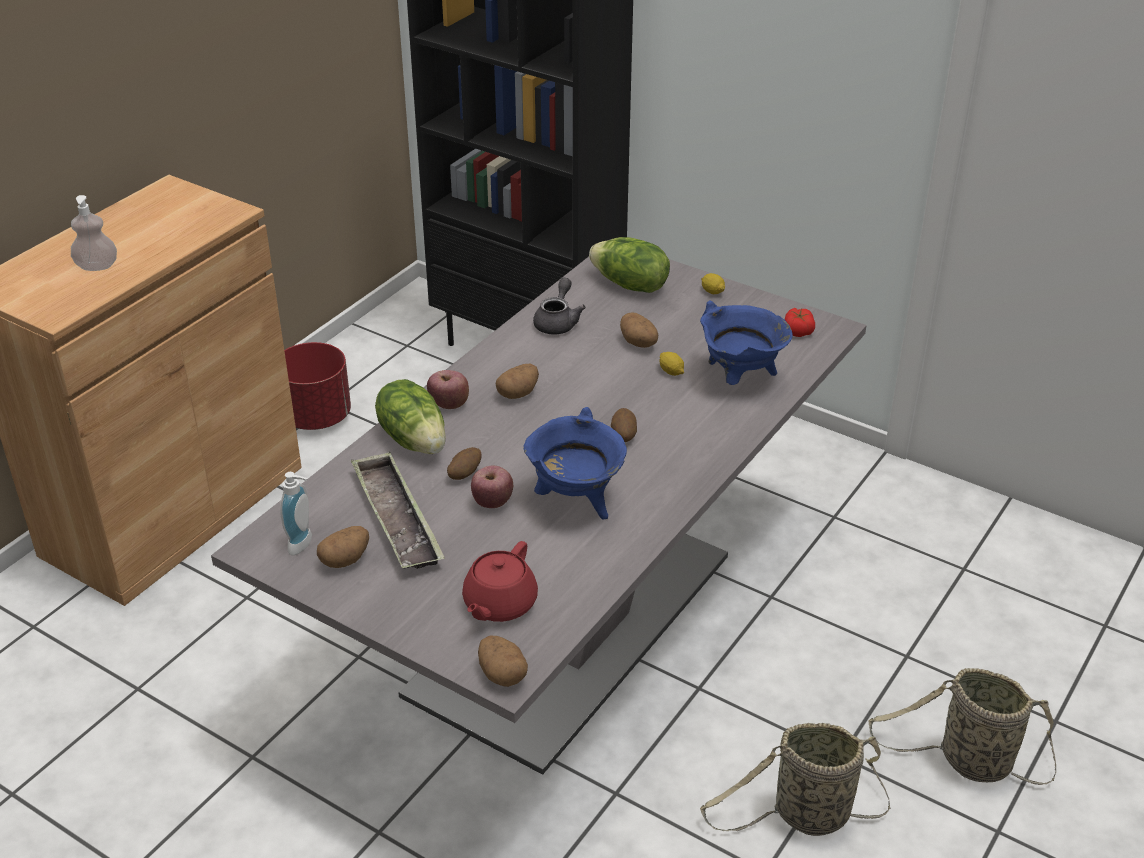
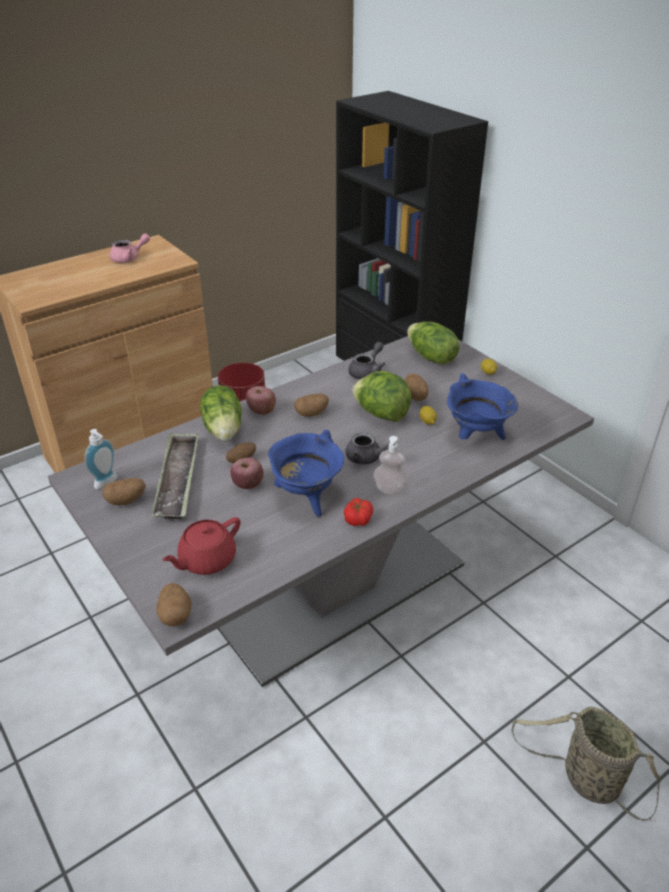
camera: 20 degrees right, 0 degrees up
soap dispenser [71,195,117,271] -> soap dispenser moved to [372,436,410,495]
potato [611,408,637,442] -> grey teapot [346,433,389,464]
basket [700,723,890,836] -> none
tomato [784,308,815,337] -> tomato moved to [344,498,373,526]
none -> pink teapot [110,233,150,263]
none -> lettuce [352,371,411,422]

